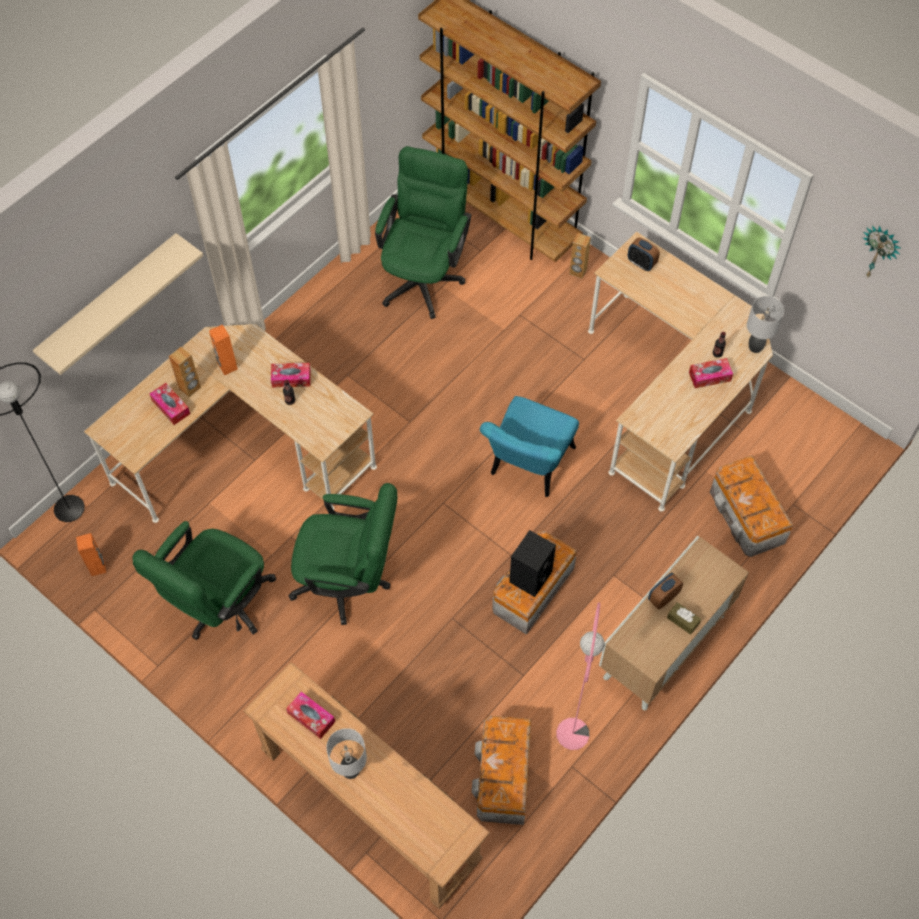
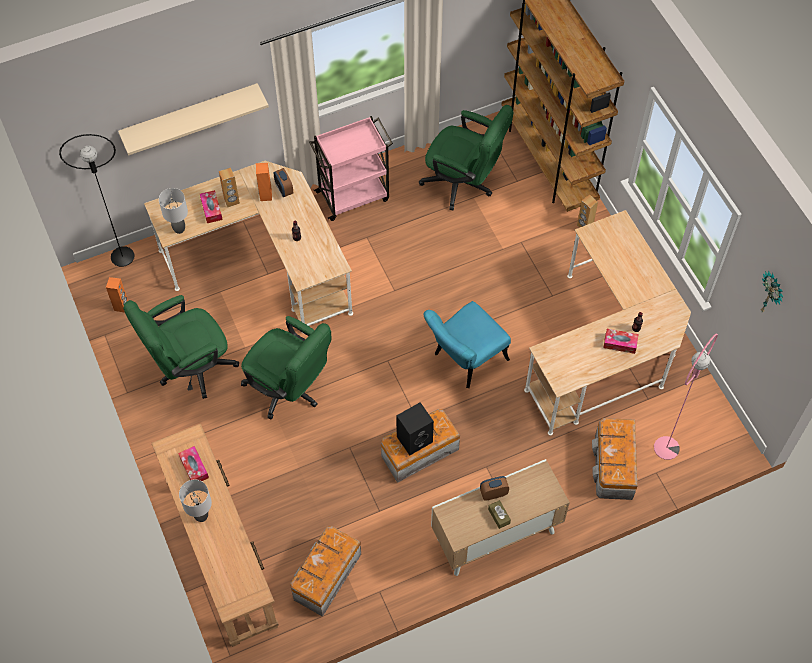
camera: 25 degrees right, 0 degrees up
tissue box [271,363,311,388] -> none
green office chair [375,146,471,319] -> green office chair turned 75 degrees clockwise [419,105,513,211]
pink floor lamp [556,602,605,750] -> pink floor lamp moved to [654,333,718,460]
alarm clock [628,237,660,271] -> alarm clock moved to [273,168,293,197]
grey table lamp [747,296,784,353] -> grey table lamp moved to [159,188,188,234]
none -> pink cart [309,116,393,221]

